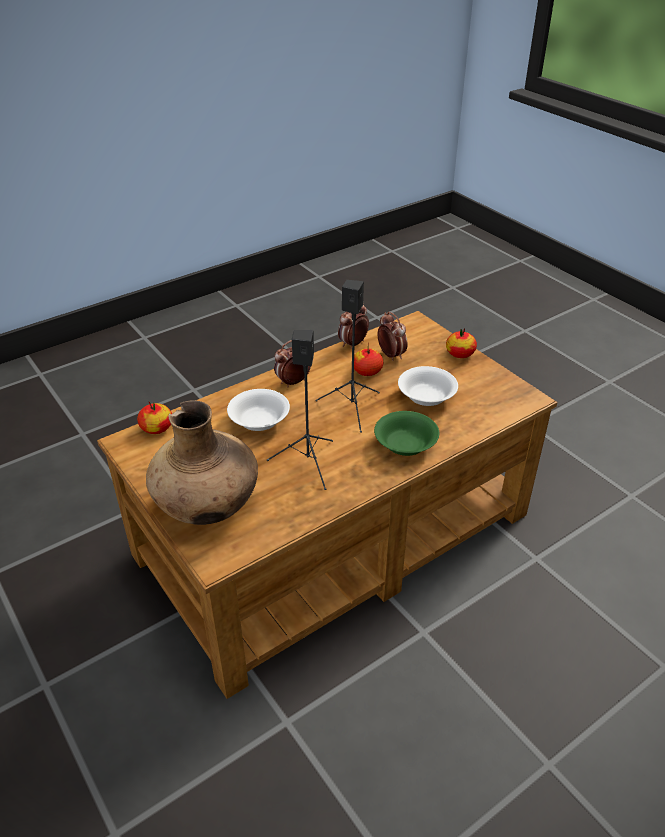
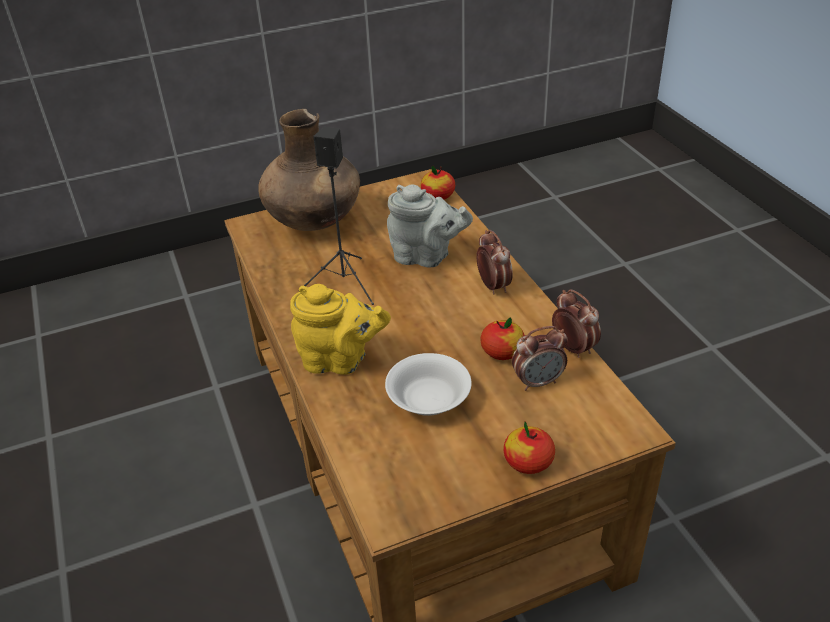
camera: 105 degrees right, 0 degrees up
white bowl [227,389,290,431] -> grey teapot [387,185,473,267]
black speaker [315,280,380,433] -> none
green bowl [374,411,439,456] -> yellow teapot [290,284,391,375]

